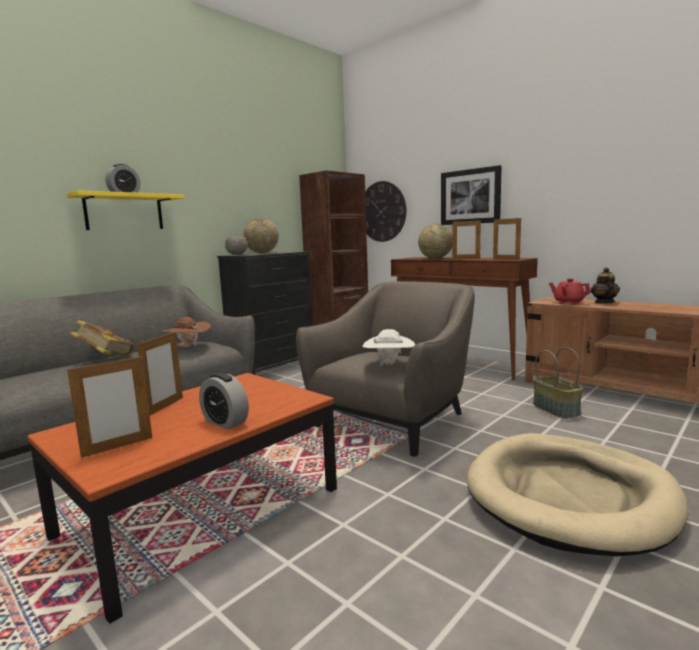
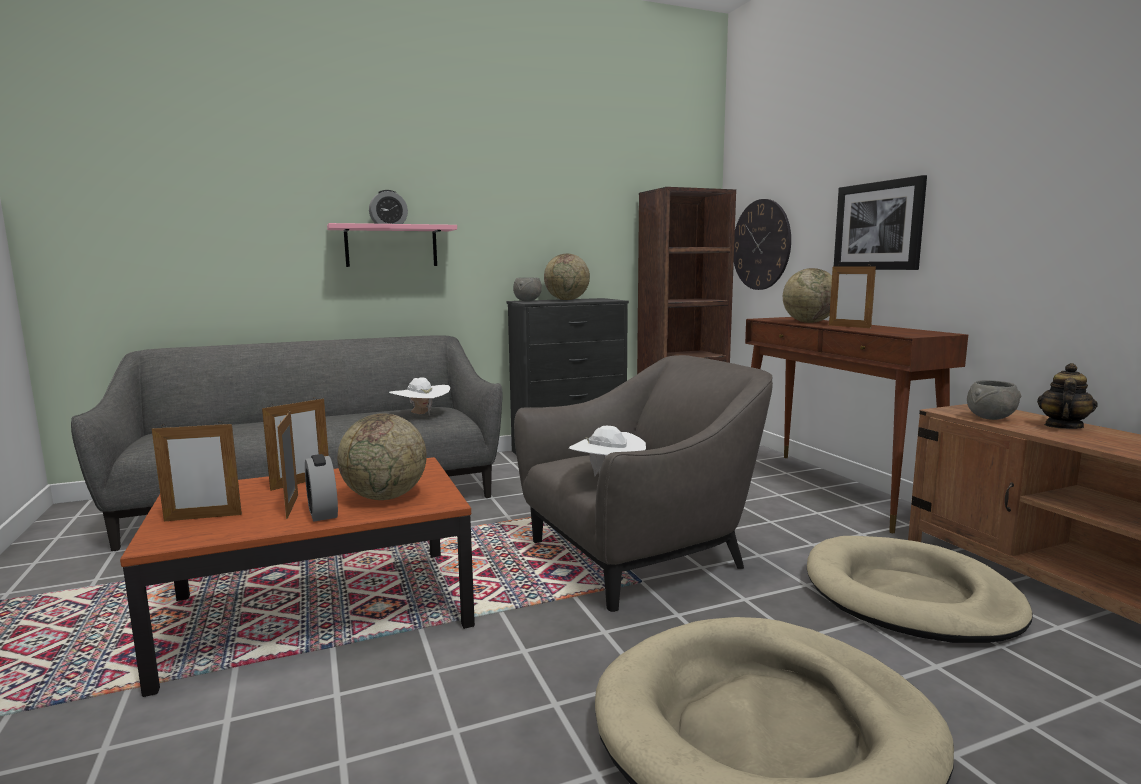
camera: 25 degrees right, 0 degrees up
yellow shelf [66,190,185,230] -> pink shelf [327,223,457,267]
book [70,320,134,356] -> none
brown hat [162,317,211,347] -> white hat [389,377,450,415]
picture frame [493,218,521,260] -> picture frame moved to [278,411,298,519]
basket [533,347,583,419] -> beige dog bed [807,536,1033,643]
red teapot [549,279,591,305] -> grey bowl [967,380,1021,420]
none -> globe [337,413,427,500]

